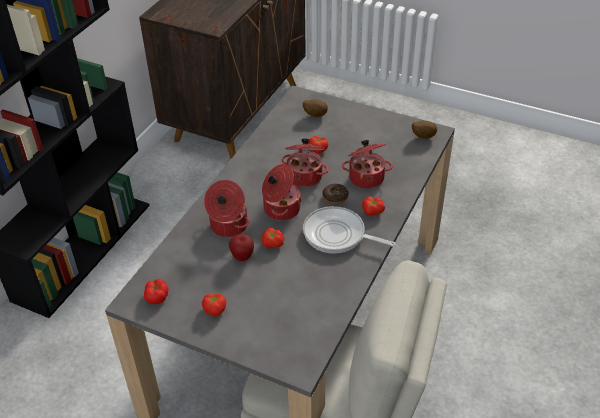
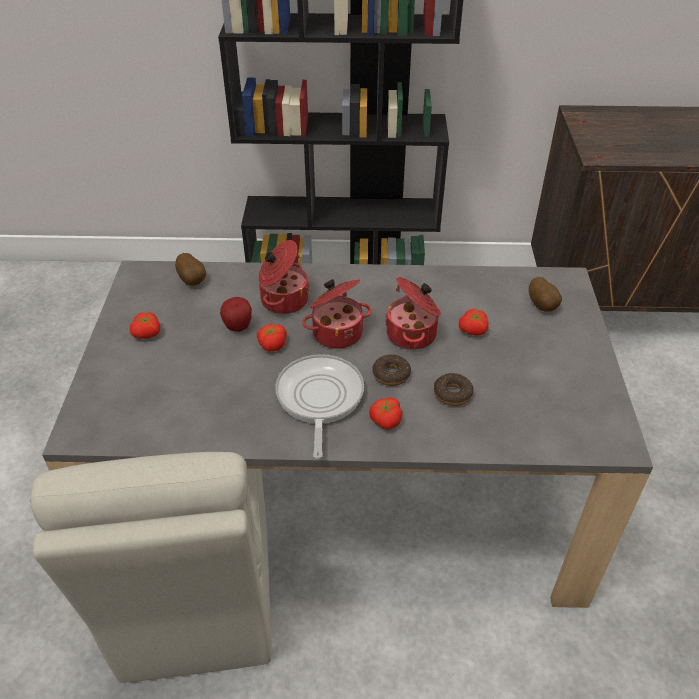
camera: 65 degrees right, 0 degrees up
tomato [144,279,169,304] -> none
cooking pot [342,140,393,189] -> donut [434,373,474,406]
potato [412,120,437,139] -> potato moved to [175,253,206,286]

